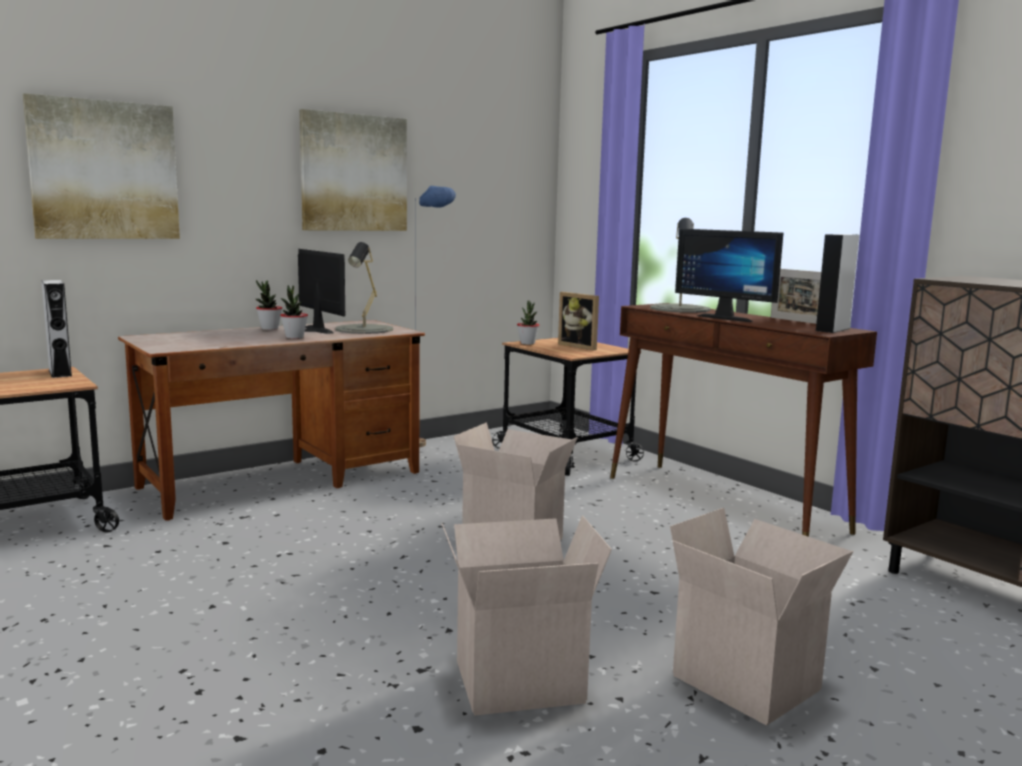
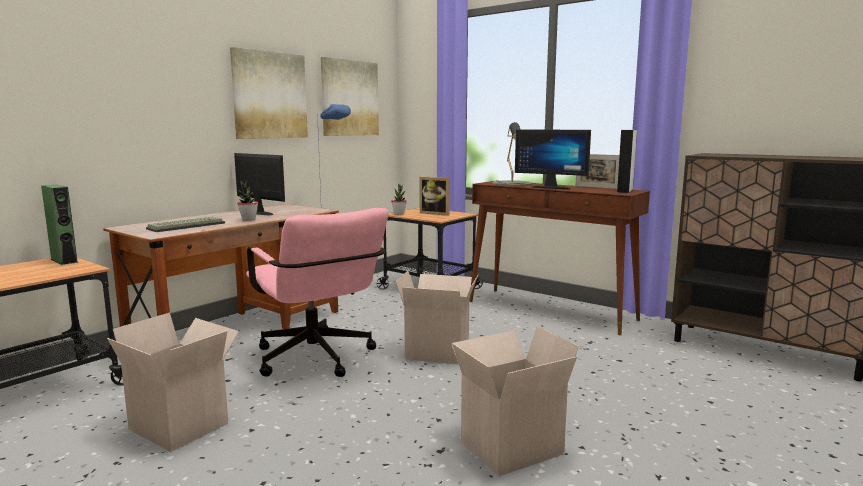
camera: 15 degrees left, 0 degrees up
picture [23,93,180,239] -> picture moved to [321,57,379,136]
grey speaker [41,280,72,378] -> green speaker [41,185,78,265]
potted plant [256,280,282,330] -> none
grey table lamp [336,242,393,334] -> none
cardboard box [670,508,854,726] -> cardboard box moved to [107,313,239,452]
none -> keyboard [146,217,225,232]
none -> pink office chair [246,208,389,377]

